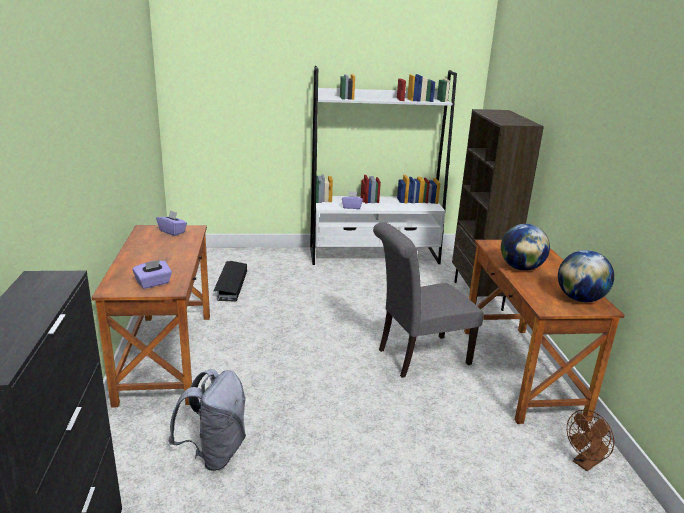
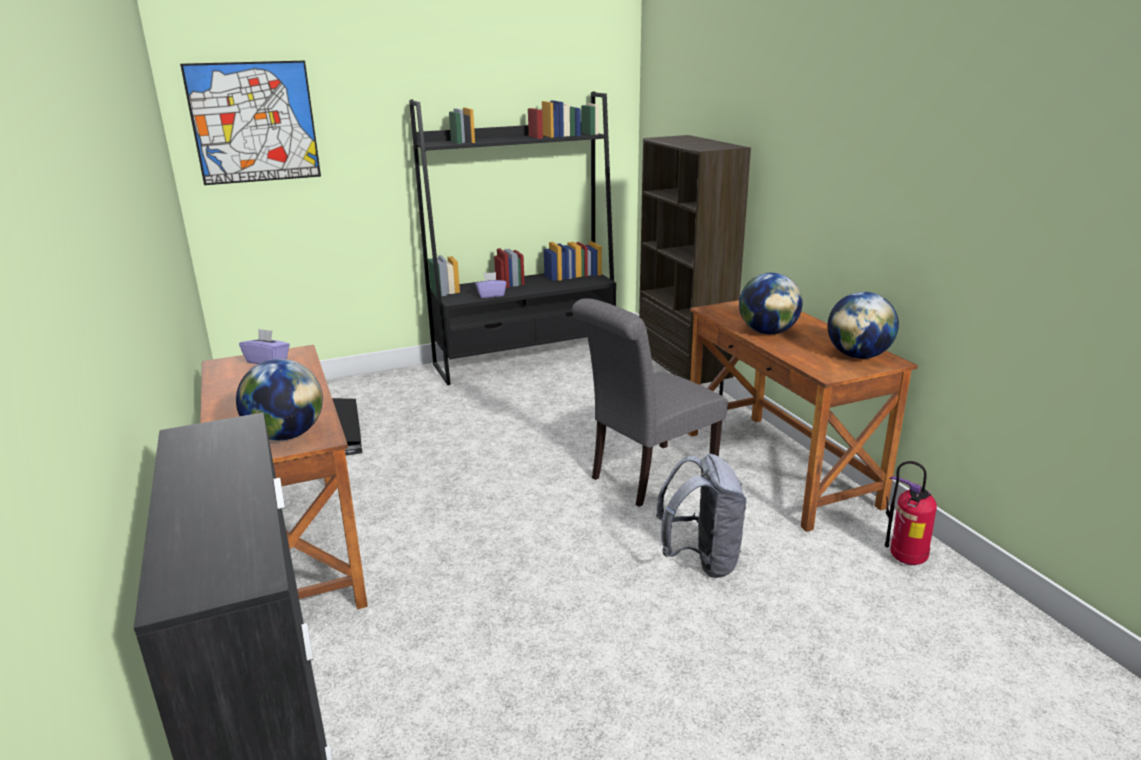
camera: 15 degrees left, 0 degrees up
purple tissue box [132,260,172,289] -> globe [236,359,323,440]
grey backpack [169,369,246,471] -> grey backpack moved to [656,454,746,578]
white bookcase [310,66,457,265] -> black bookcase [409,92,616,385]
brown fan [567,410,614,471] -> fire extinguisher [885,461,937,565]
none -> picture [180,60,321,185]

